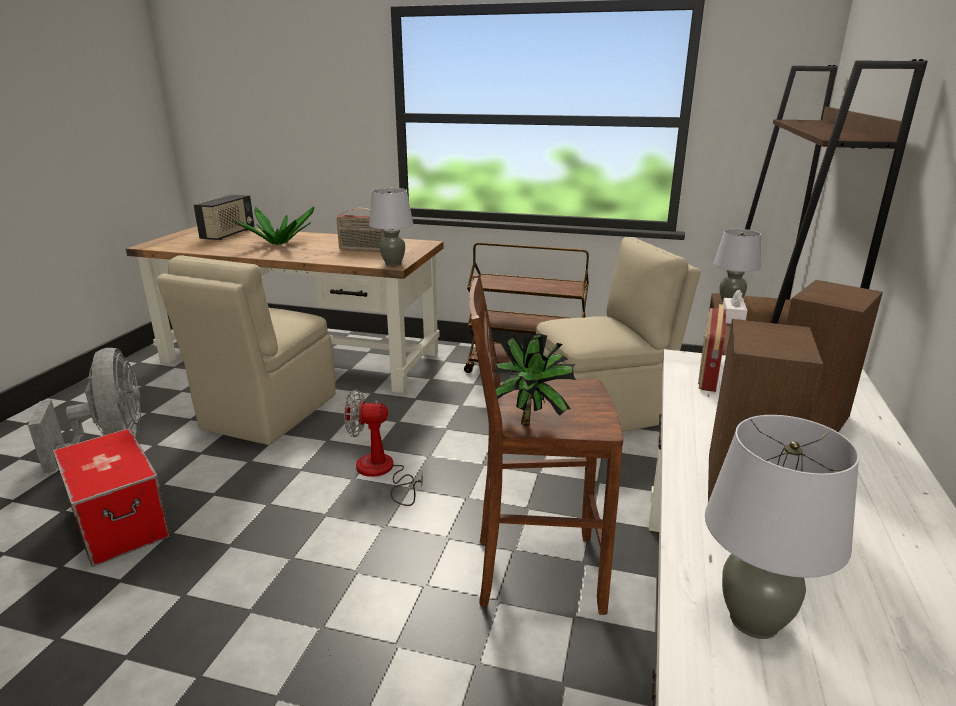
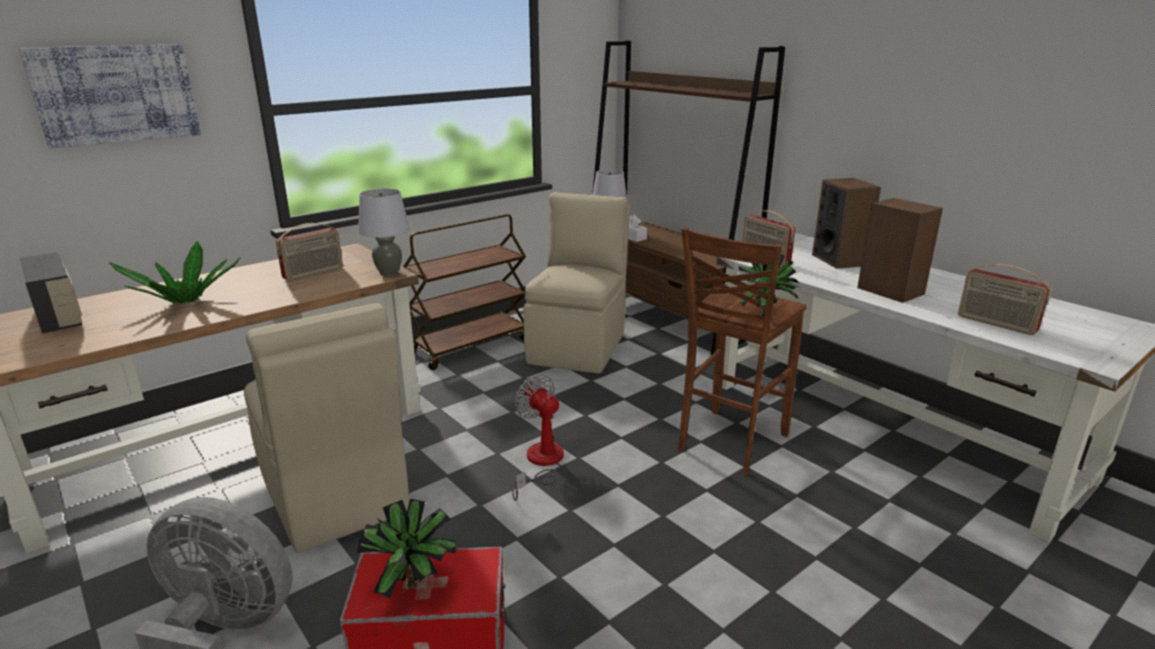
camera: 55 degrees left, 0 degrees up
fan [344,390,423,506] -> fan turned 105 degrees clockwise [512,374,564,501]
grey table lamp [705,415,860,639] -> radio [958,264,1051,335]
none -> picture [19,44,201,148]
none -> potted plant [357,499,456,599]

